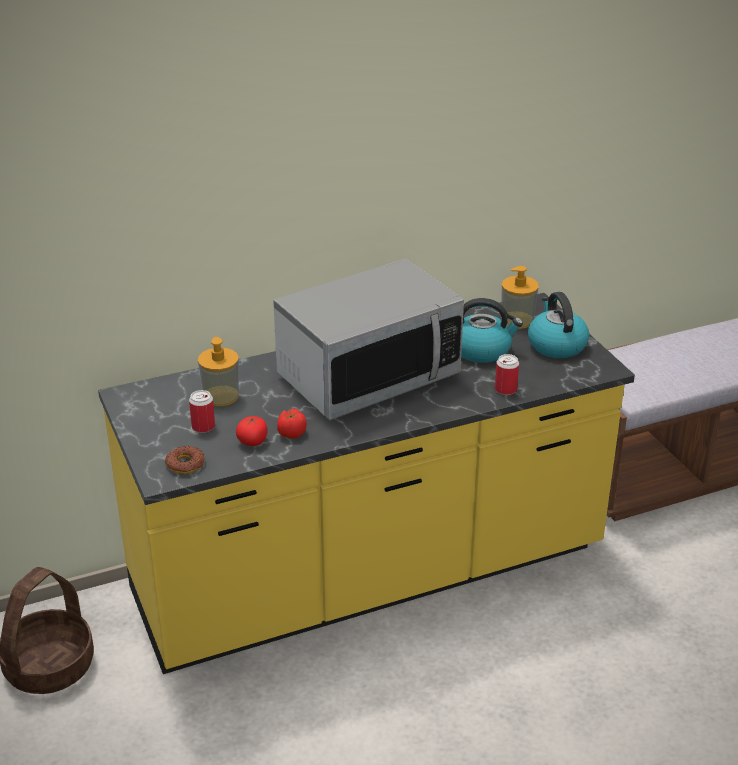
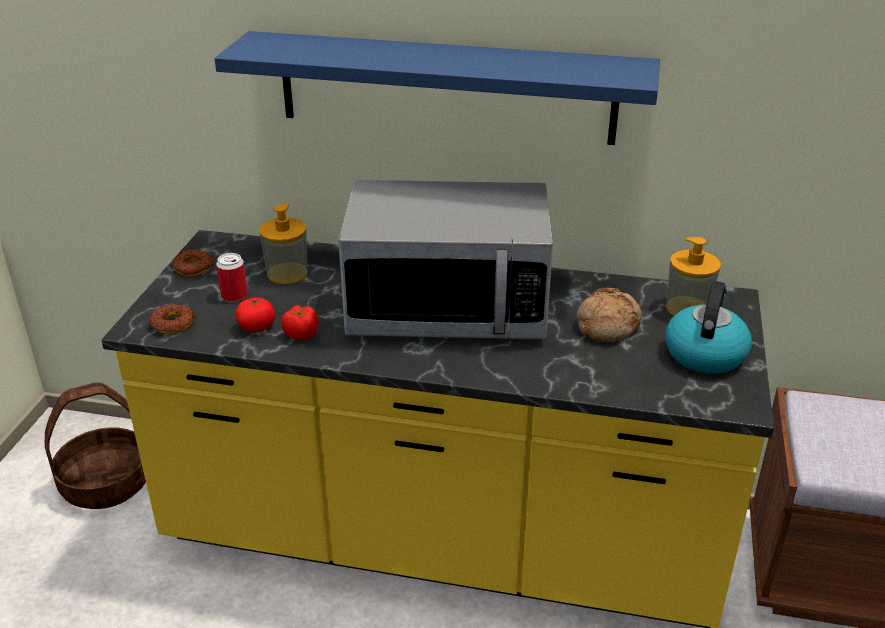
camera: 35 degrees right, 0 degrees up
kettle [461,298,523,363] -> bread [577,288,642,343]
can [495,354,519,395] -> none
none -> donut [171,249,214,276]
none -> blue shelf [214,31,660,145]

